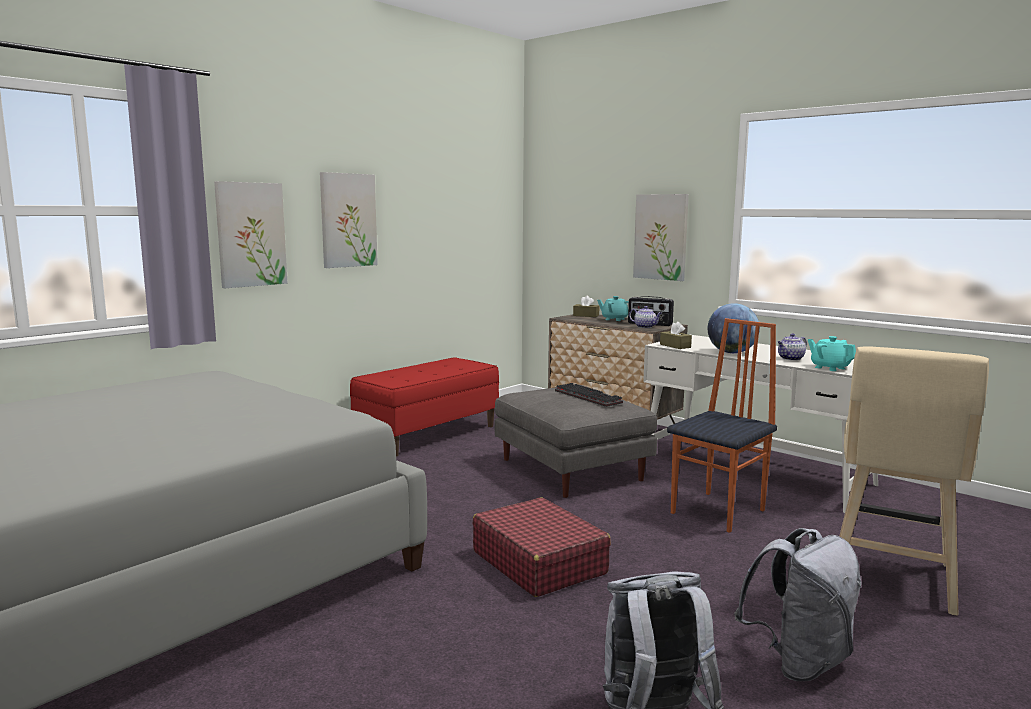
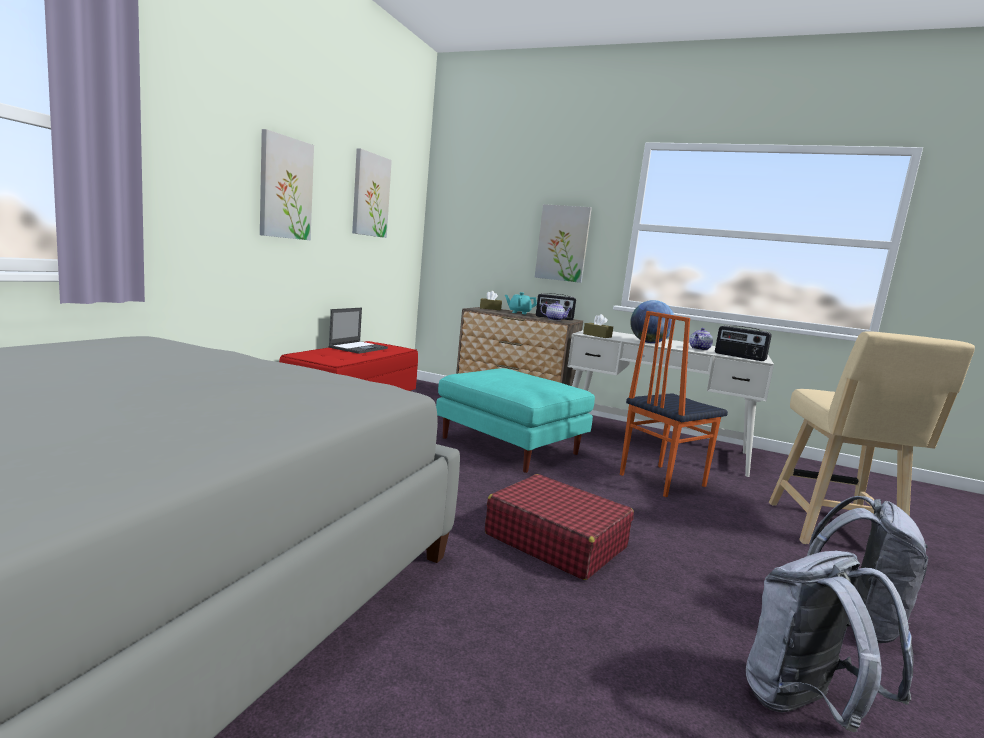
camera: 20 degrees left, 0 degrees up
picture [214,181,288,288] -> picture moved to [352,148,392,238]
grey ottoman [495,385,657,498] -> turquoise ottoman [436,368,595,473]
keyboard [555,383,623,407] -> none
chair [667,318,777,533] -> chair turned 150 degrees counterclockwise [620,311,728,497]
turquoise teapot [808,336,856,371] -> radio [715,325,772,361]
none -> laptop [328,308,388,354]

